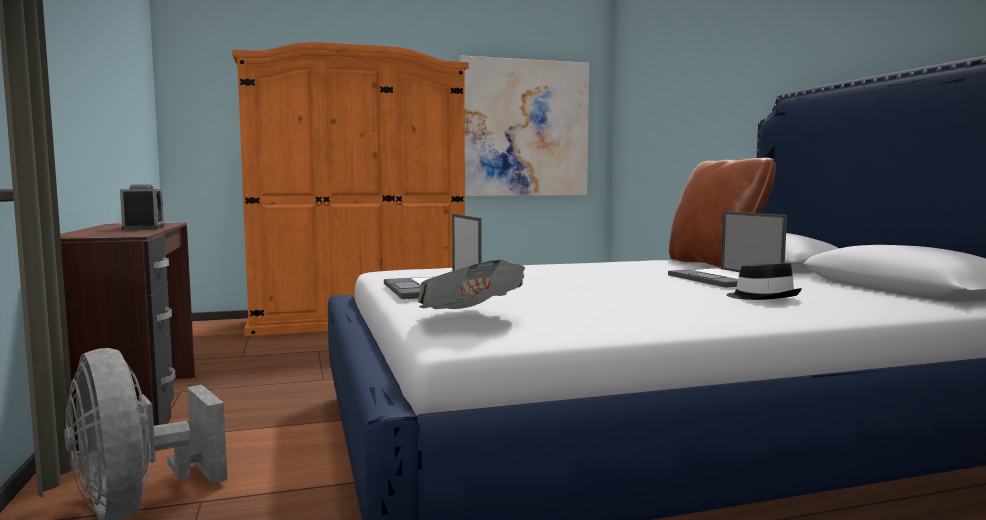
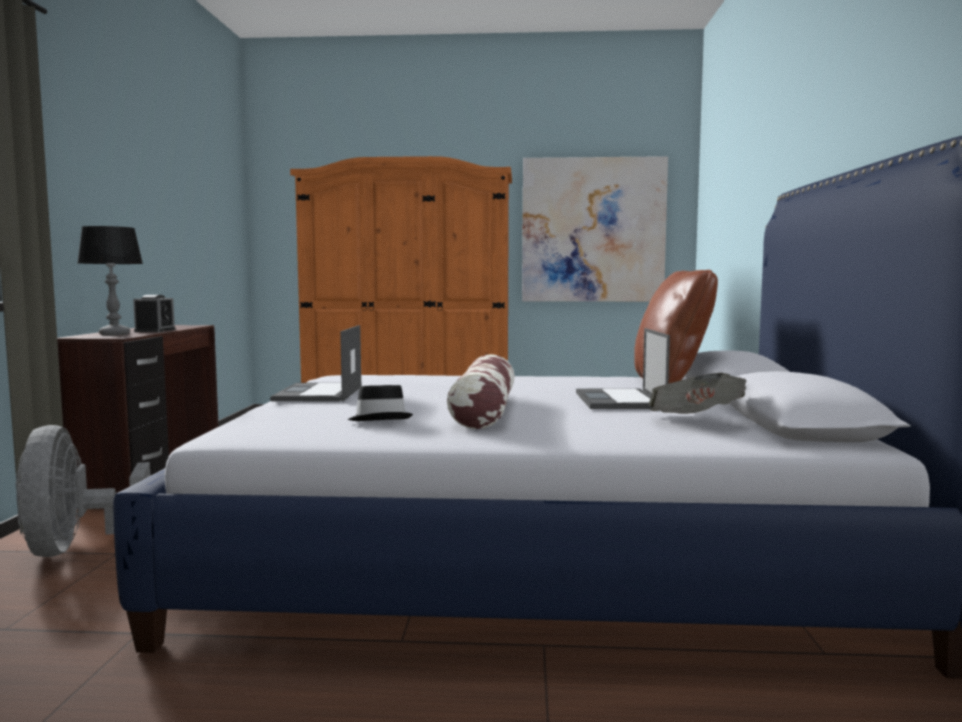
camera: 20 degrees right, 0 degrees up
newspaper [418,260,525,309] -> newspaper moved to [649,373,747,414]
black hat [726,263,802,300] -> black hat moved to [347,385,413,421]
none -> table lamp [78,226,143,336]
none -> pillow [447,354,515,429]

